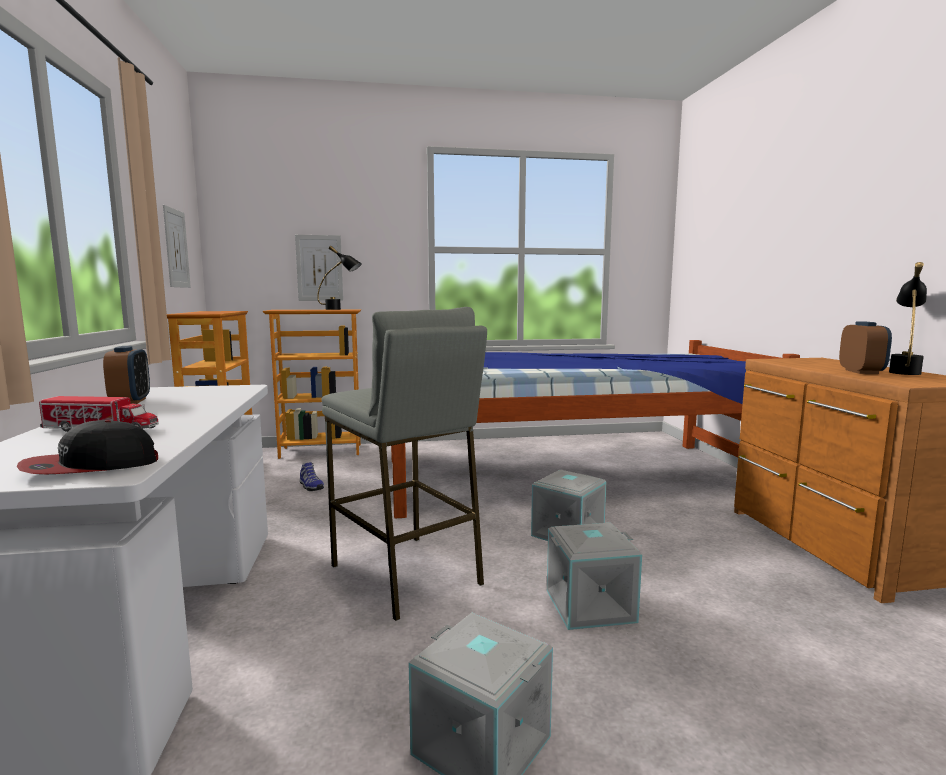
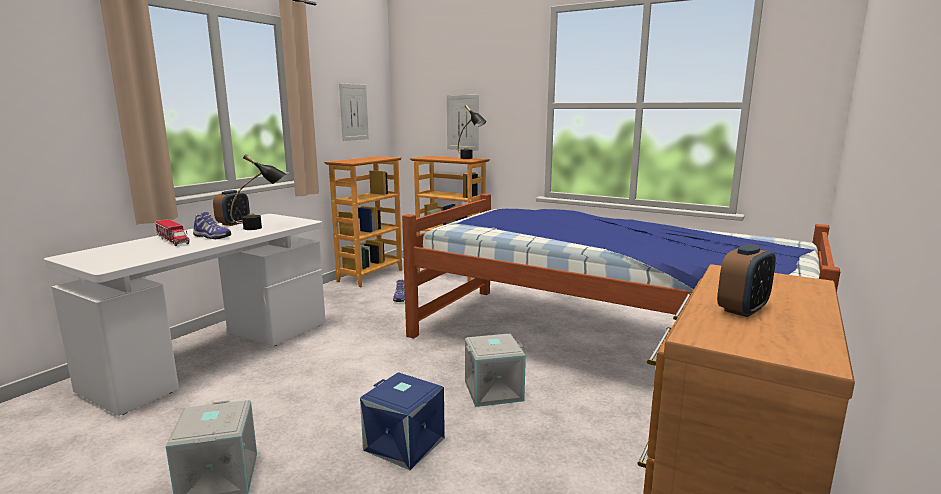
camera: 40 degrees right, 5 degrees up
cap [17,420,158,474] -> none
grey stool [321,307,487,621] -> none
grey storage box [547,523,642,630] -> blue storage box [360,372,445,470]
black table lamp [889,262,927,375] -> black table lamp moved to [231,154,286,230]
none -> shoe [193,212,231,239]

